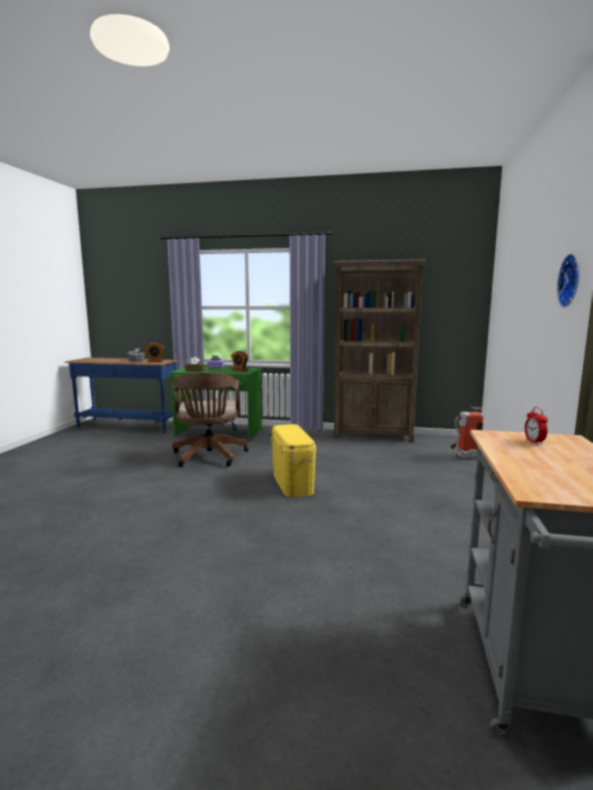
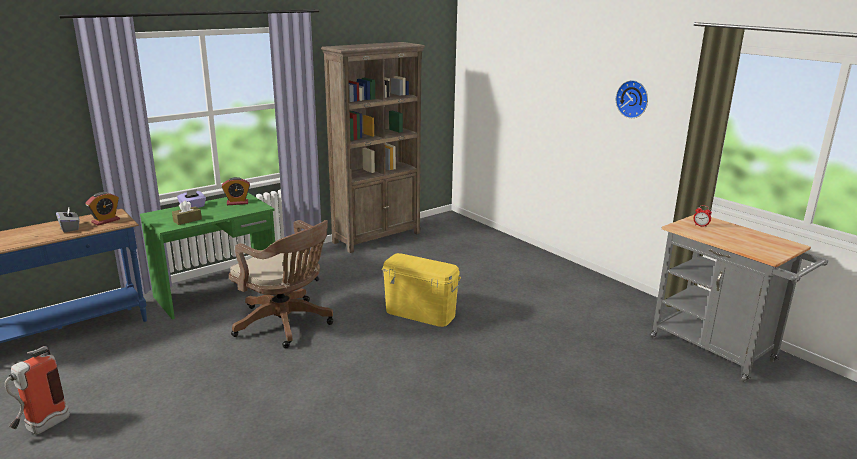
camera: 50 degrees left, 10 degrees up
fire extinguisher [450,407,484,458] -> fire extinguisher moved to [5,346,70,434]

